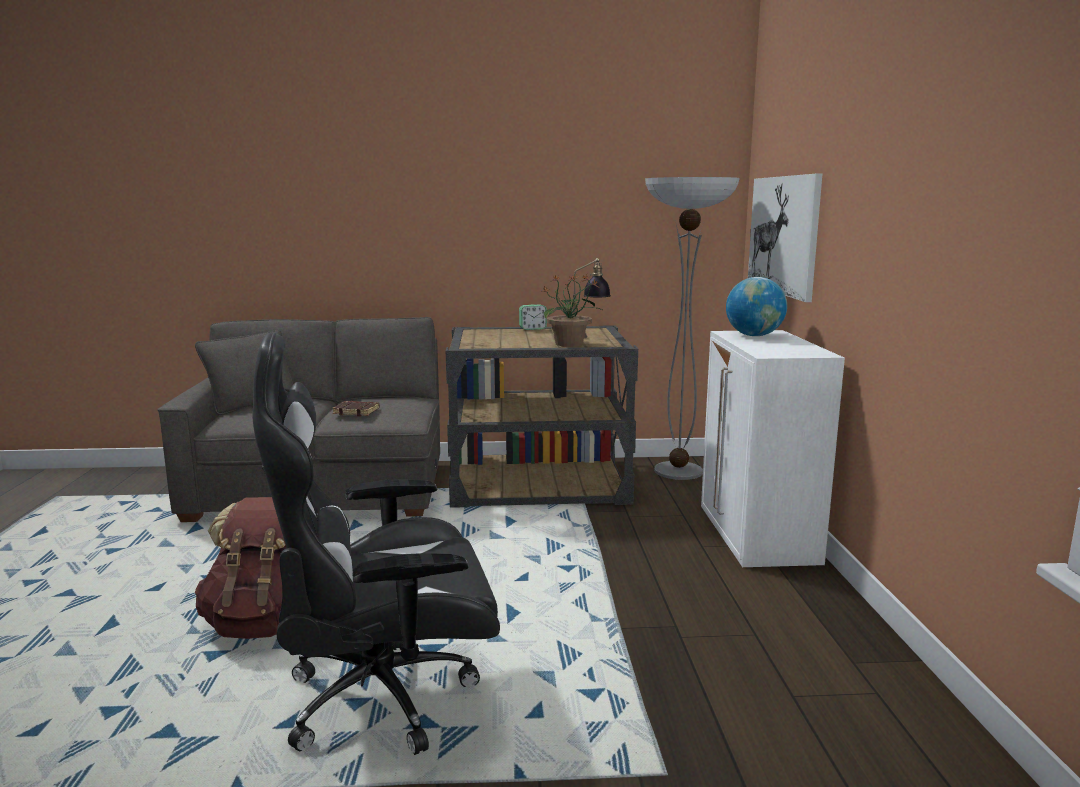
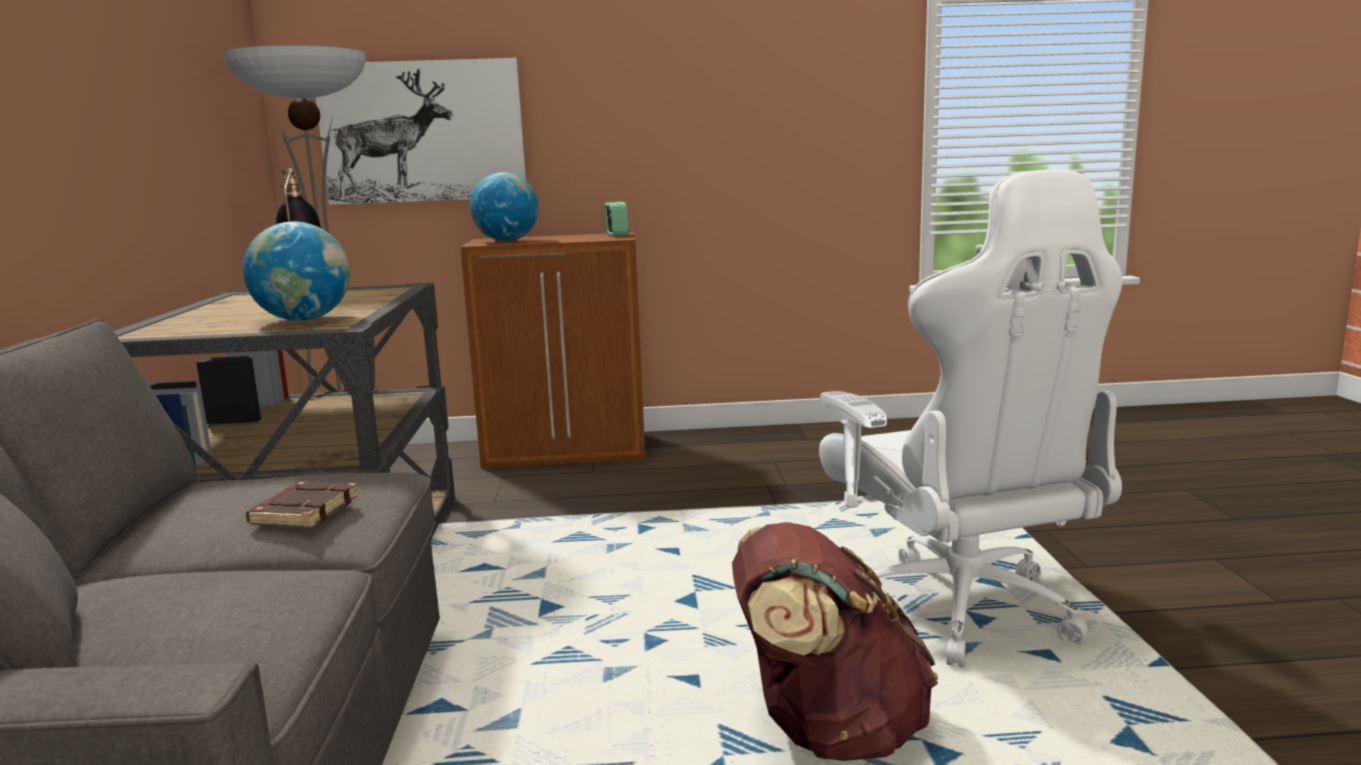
camera: 90 degrees left, 0 degrees up
black office chair [252,333,500,755] -> white office chair [819,170,1123,667]
alarm clock [519,304,547,330] -> alarm clock moved to [604,202,629,236]
potted plant [540,275,603,347] -> none
white cabinet [701,330,845,567] -> brown cabinet [460,233,645,468]
none -> globe [243,222,350,321]

